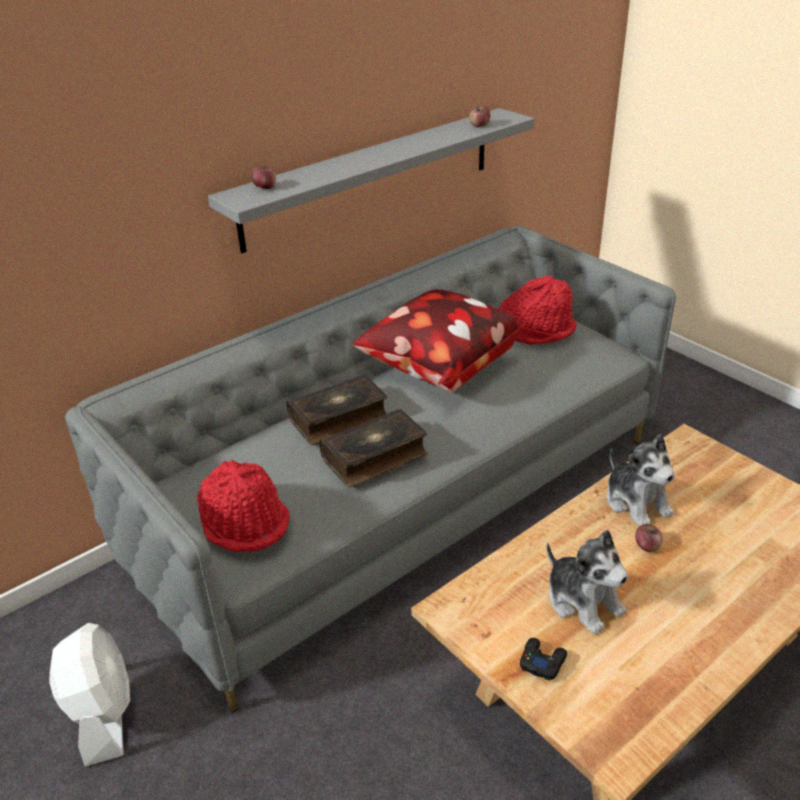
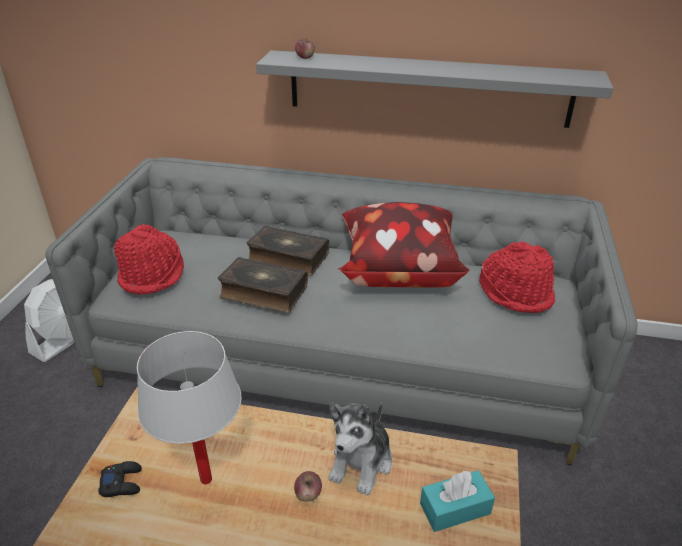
camera: 50 degrees right, 0 degrees up
apple [469,106,491,127] -> none
plush toy [547,530,629,635] -> white table lamp [137,331,242,484]
none -> turquoise tissue box [420,470,495,532]

